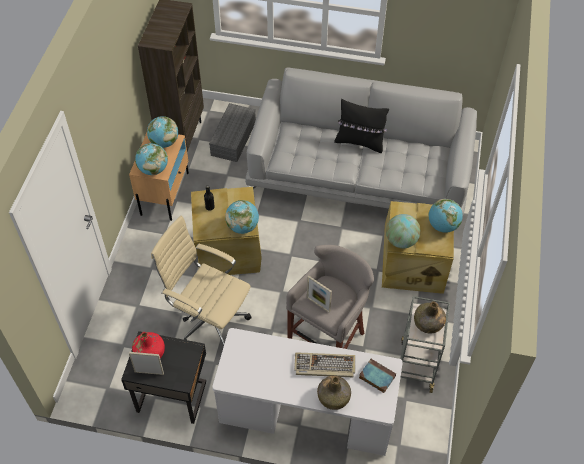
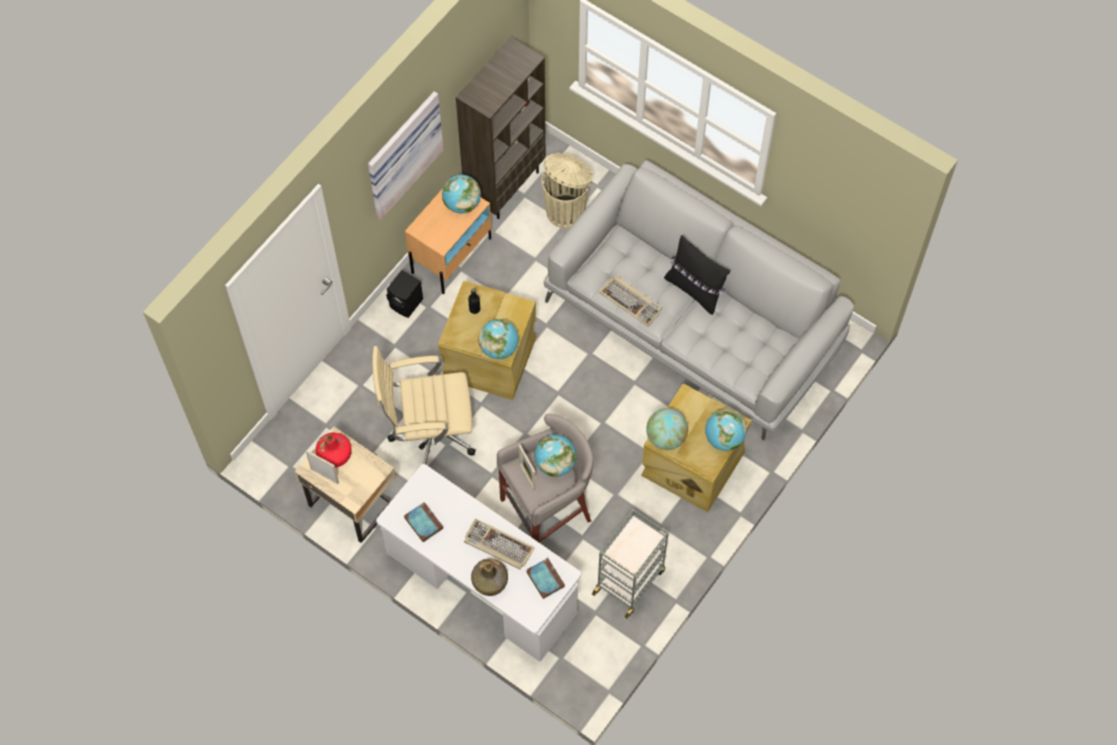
camera: 25 degrees right, 10 degrees up
black nightstand [121,331,206,424] -> beige nightstand [295,426,396,543]
globe [135,143,168,175] -> globe moved to [534,435,577,477]
beige office chair [151,216,252,346] -> beige office chair turned 60 degrees counterclockwise [372,346,476,465]
grey storage box [209,103,256,162] -> beige trash can [542,153,593,228]
green bottle [414,301,446,333] -> none
none -> picture [368,91,444,220]
none -> black speaker [386,270,423,318]
none -> book [404,502,443,542]
none -> keyboard [599,275,662,327]

